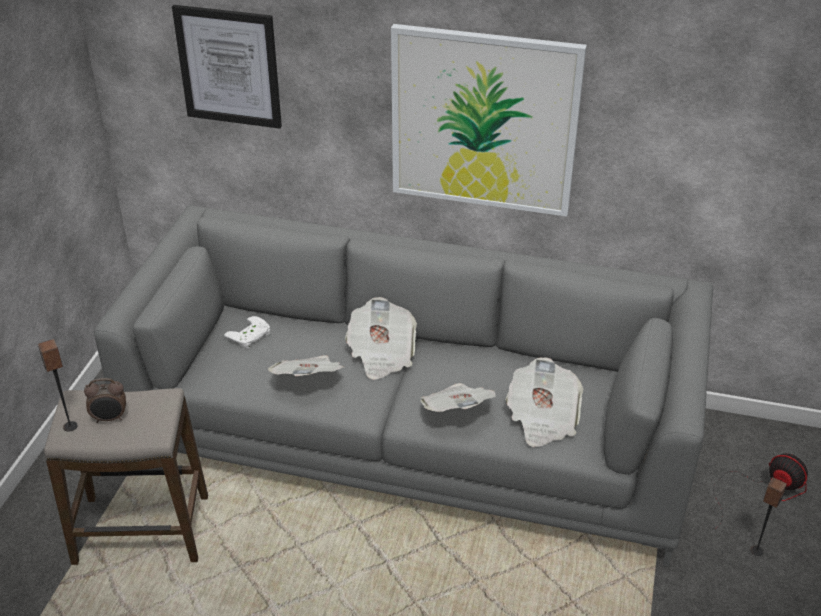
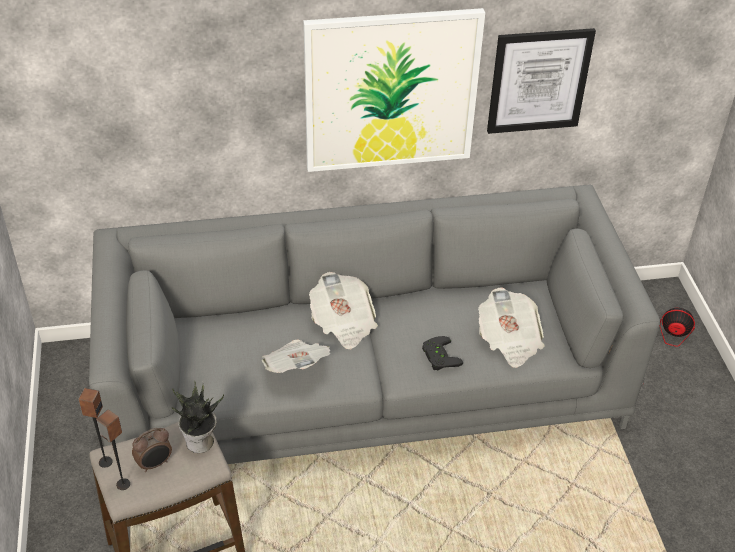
camera: 25 degrees left, 5 degrees up
picture [172,5,282,129] -> picture moved to [487,28,596,134]
white game controller [224,316,270,349] -> none
newspaper [420,383,496,412] -> black game controller [422,336,463,371]
speaker [750,477,787,556] -> speaker moved to [78,388,113,468]
none -> potted plant [172,380,224,453]

